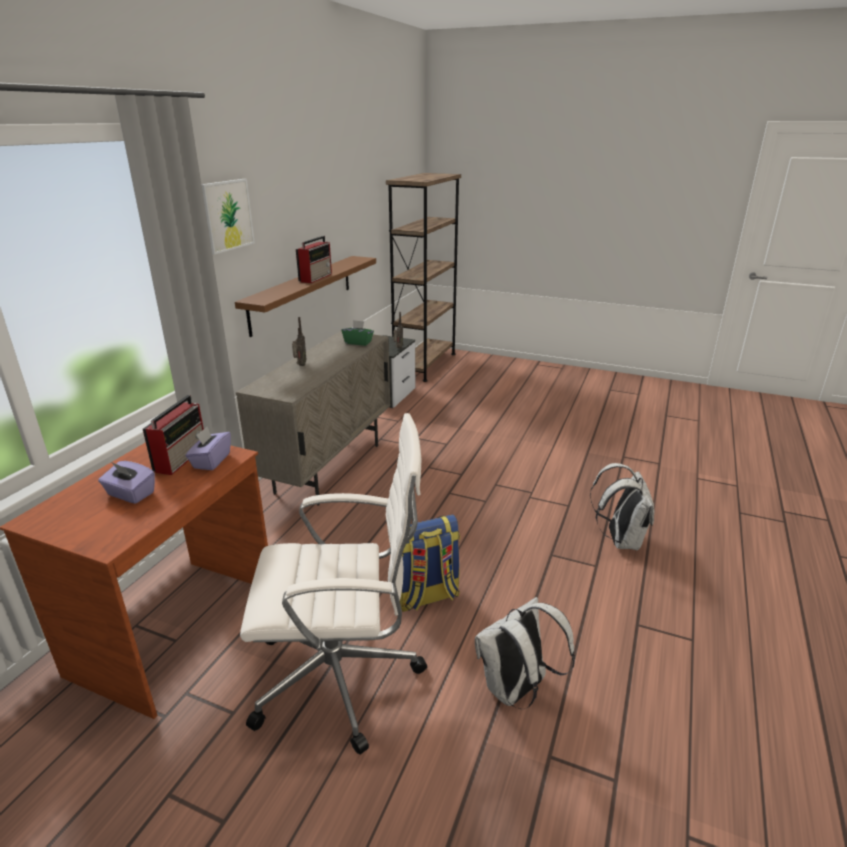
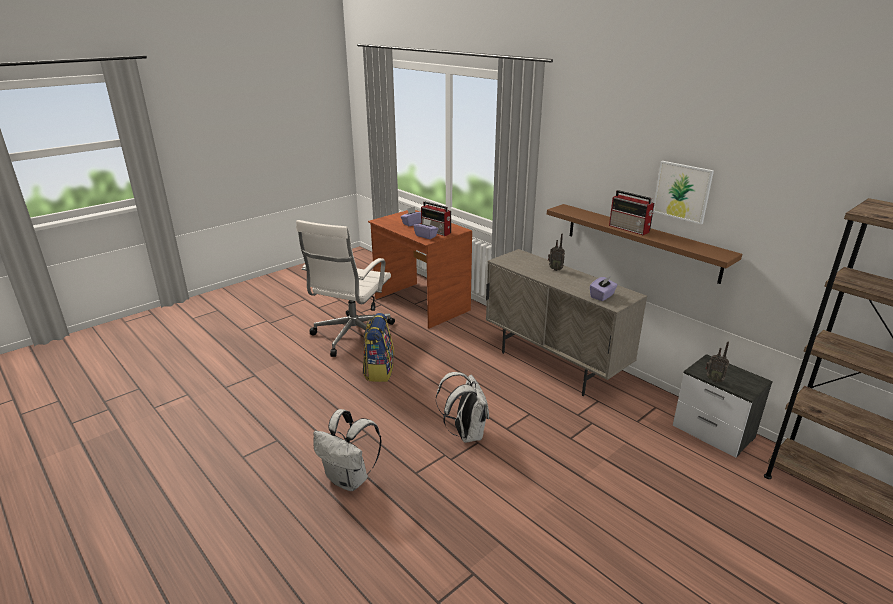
camera: 115 degrees right, 0 degrees up
picture [201,179,255,255] -> picture moved to [653,161,714,224]
green tissue box [342,320,374,346] -> purple tissue box [590,276,618,301]
white backpack [475,597,575,709] -> white backpack moved to [436,372,489,443]

